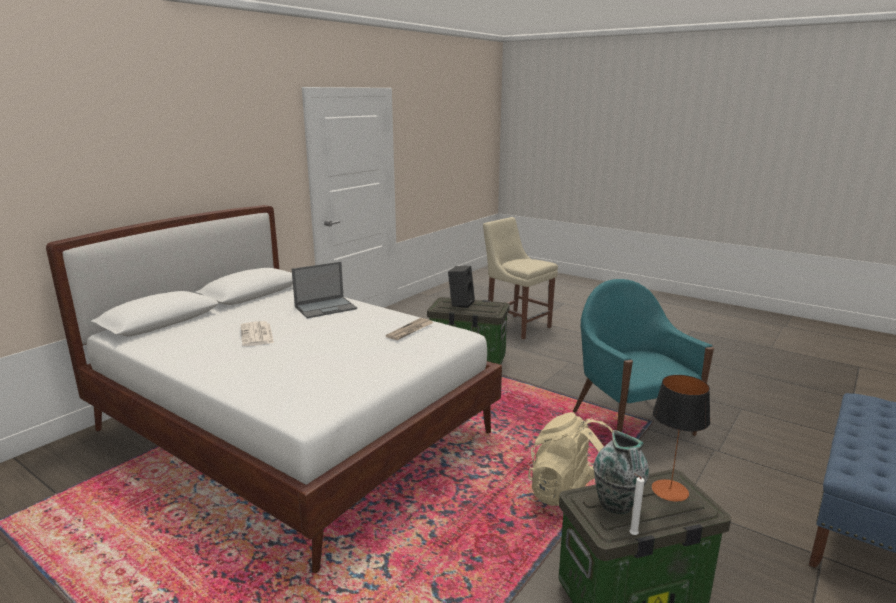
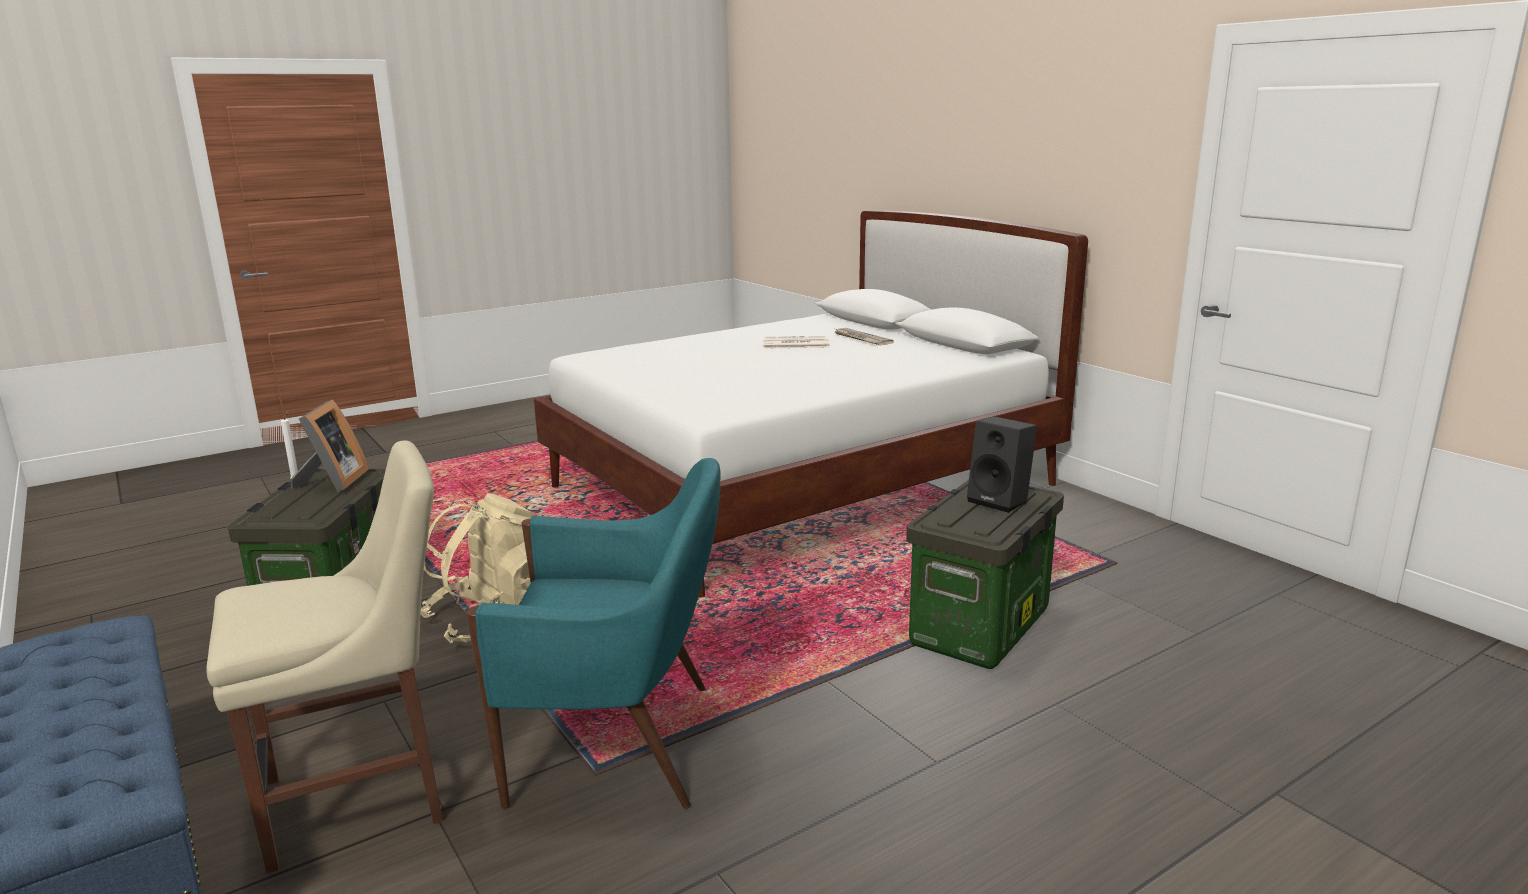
camera: 110 degrees right, 0 degrees up
laptop [292,262,357,318] -> none
newspaper [386,318,433,340] -> newspaper moved to [833,328,894,345]
beige chair [483,217,558,339] -> beige chair moved to [206,440,443,873]
vase [593,430,649,514] -> picture frame [291,400,369,492]
table lamp [652,375,711,502] -> none

